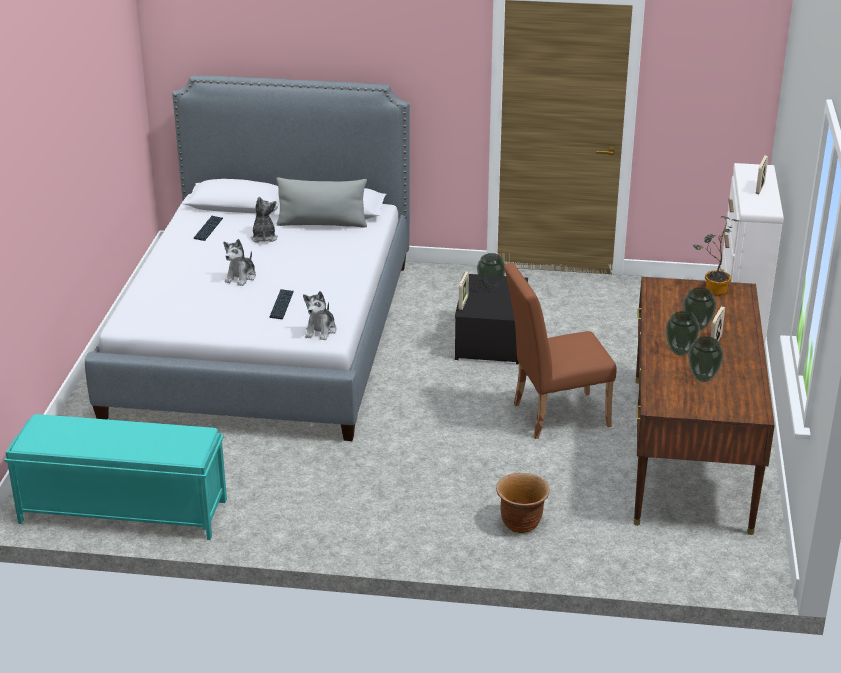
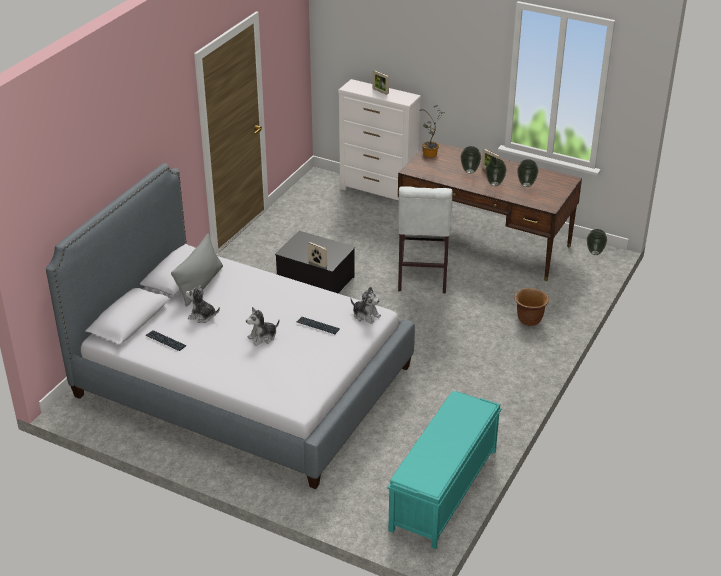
camera: 70 degrees left, 5 degrees up
plush toy [223,239,256,286] -> plush toy turned 105 degrees clockwise [246,307,279,346]
vase [477,253,505,291] -> vase moved to [587,229,607,255]
brown chair [504,263,617,439] -> white stool [398,186,453,293]

